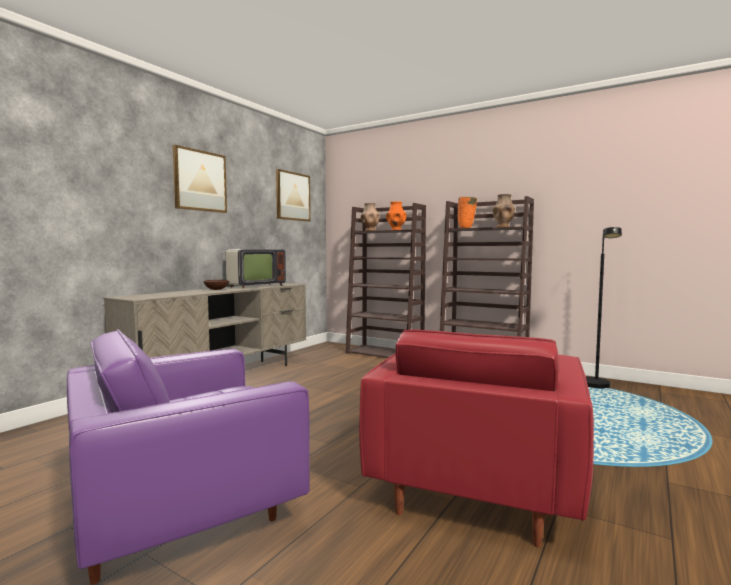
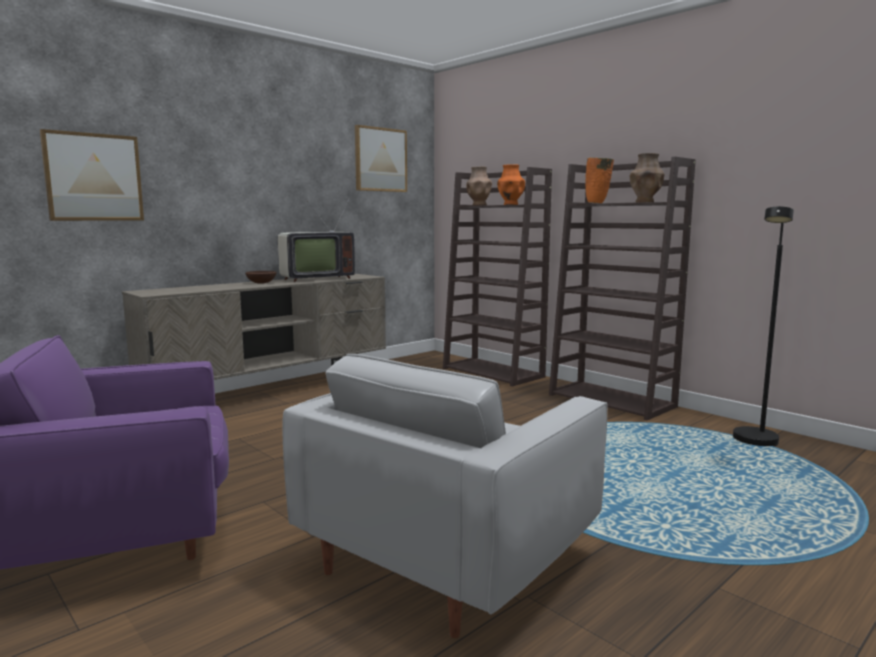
camera: 15 degrees right, 5 degrees up
picture [173,145,227,213] -> picture moved to [40,129,144,221]
red armchair [359,329,594,547] -> white armchair [282,354,607,638]

